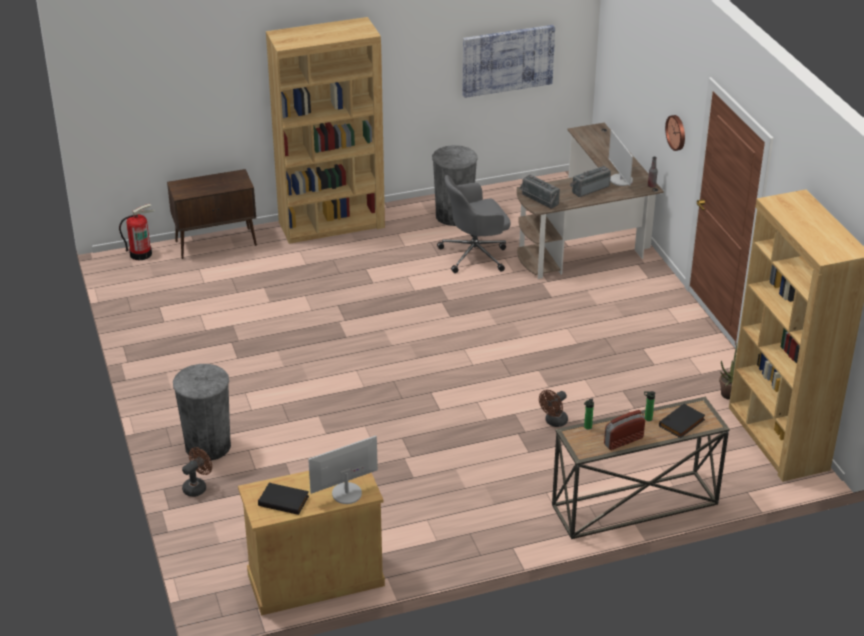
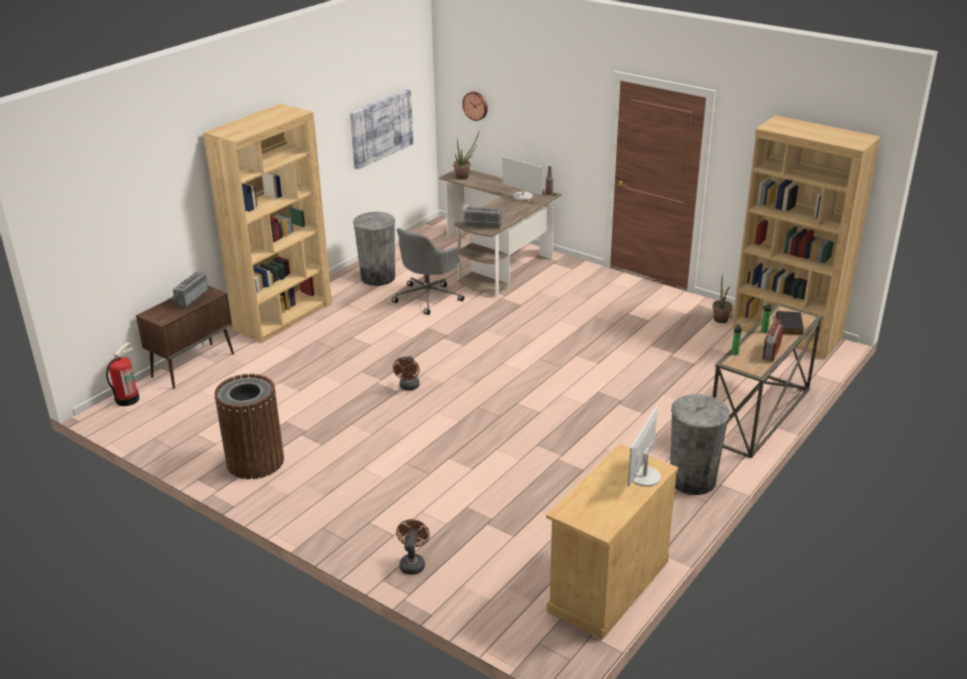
camera: 35 degrees left, 5 degrees down
grey trash can [173,364,231,461] -> grey trash can moved to [670,394,730,495]
black book [258,483,309,515] -> none
brown fan [539,390,568,427] -> brown fan moved to [393,356,420,390]
radio [570,166,611,197] -> radio moved to [171,272,208,307]
wall clock [665,115,685,151] -> wall clock moved to [462,92,488,121]
none -> brown trash can [214,374,284,479]
none -> potted plant [453,130,480,180]

